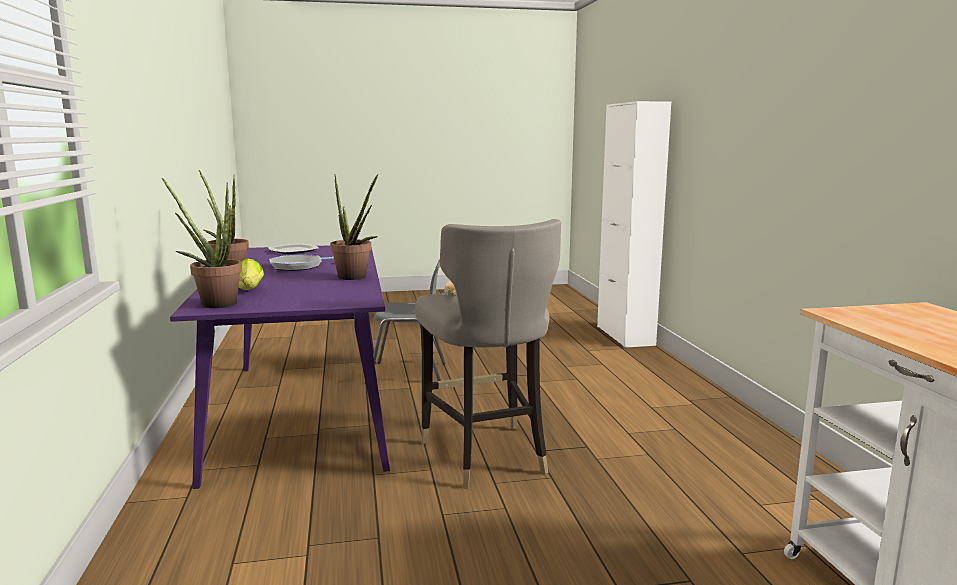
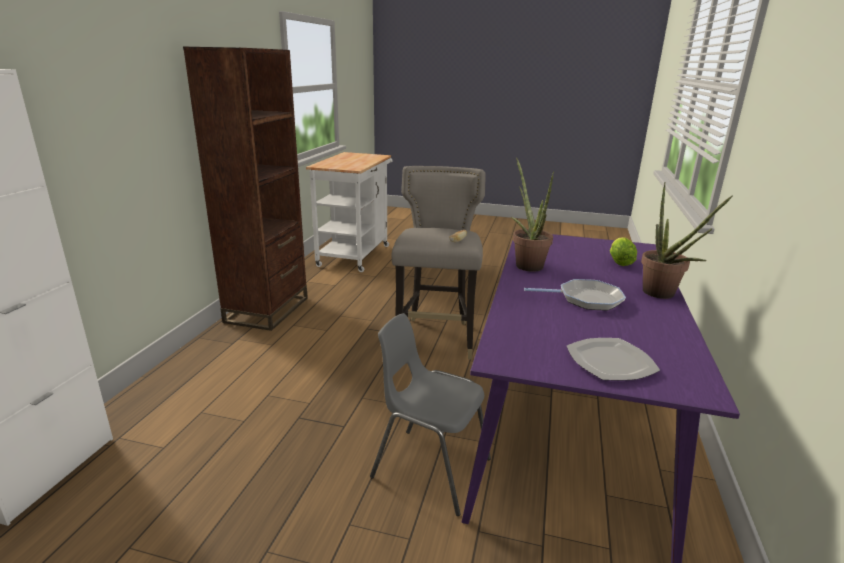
camera: 155 degrees left, 10 degrees up
potted plant [162,178,242,308] -> none
none -> brown bookcase [183,46,308,331]

